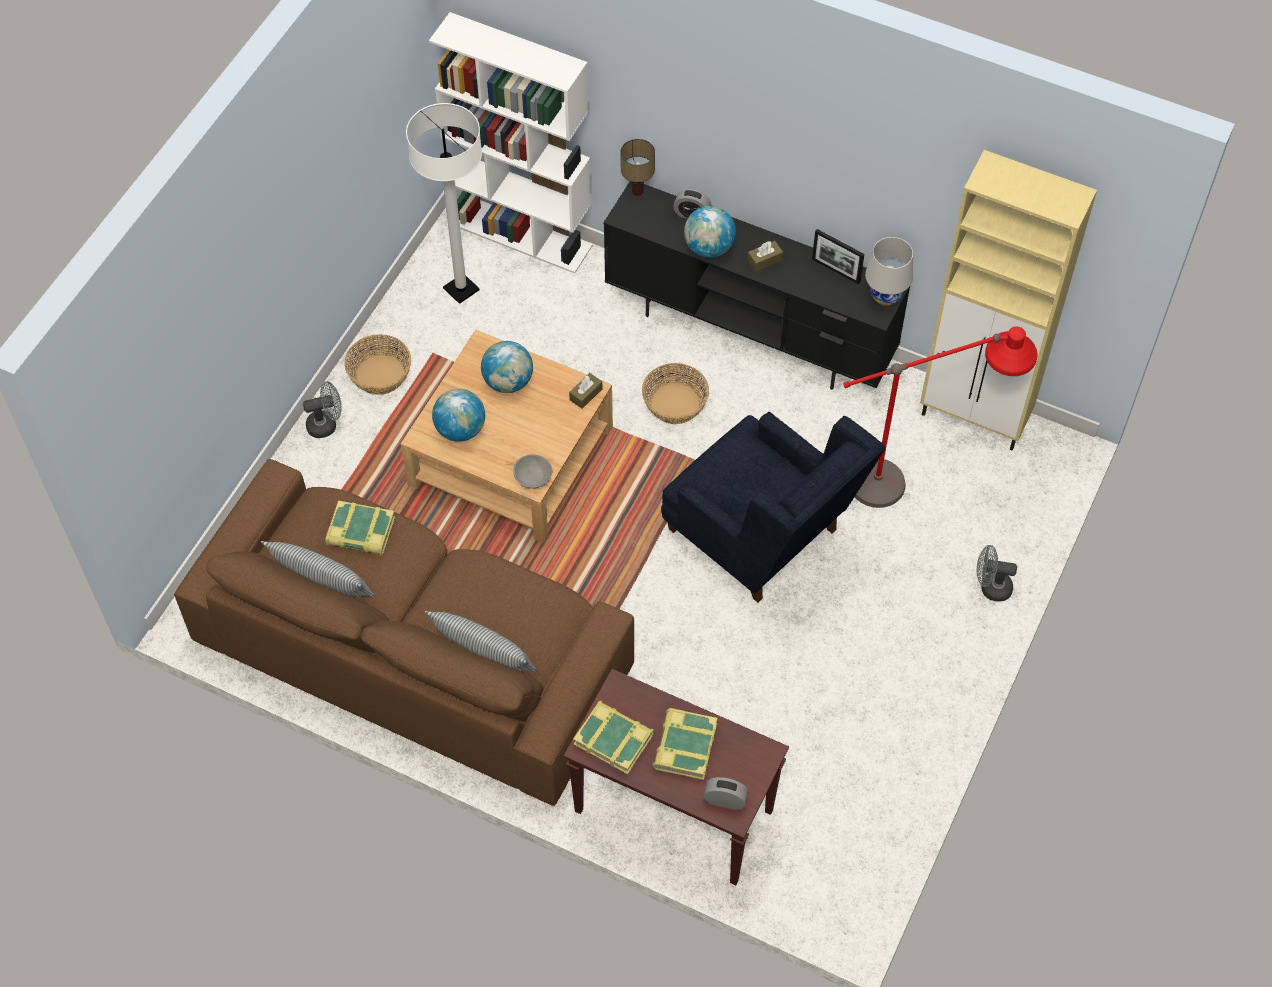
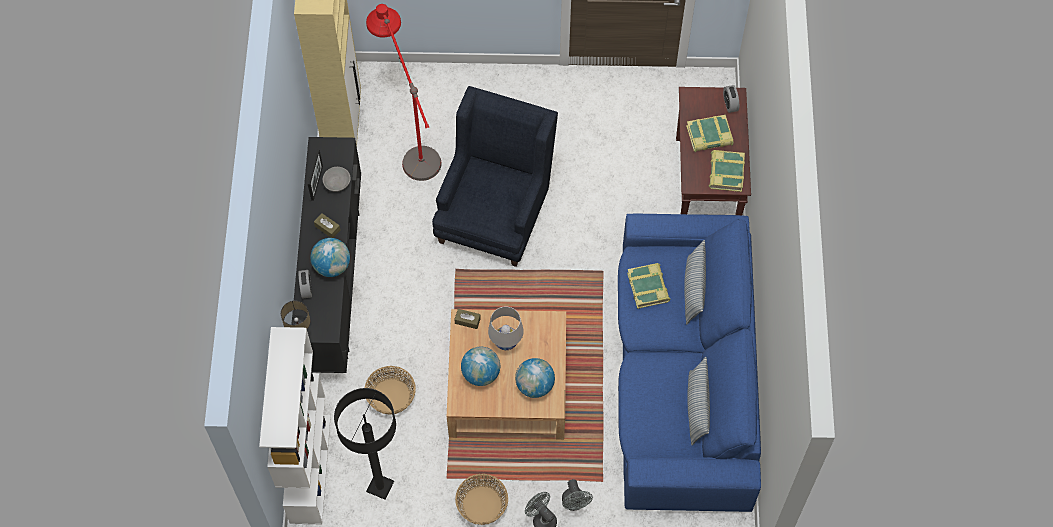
camera: 115 degrees left, 5 degrees up
brown sofa [174,459,634,806] -> blue sofa [618,214,761,512]
book [325,501,395,555] -> book moved to [627,263,670,309]
white floor lamp [406,103,482,304] -> black floor lamp [334,388,396,499]
grey bowl [513,454,552,489] -> grey bowl moved to [323,167,351,192]
basket [642,363,709,424] -> basket moved to [365,366,416,415]
white table lamp [865,237,913,306] -> white table lamp moved to [488,306,524,350]
grey fan [977,545,1017,602] -> grey fan moved to [562,479,593,511]

